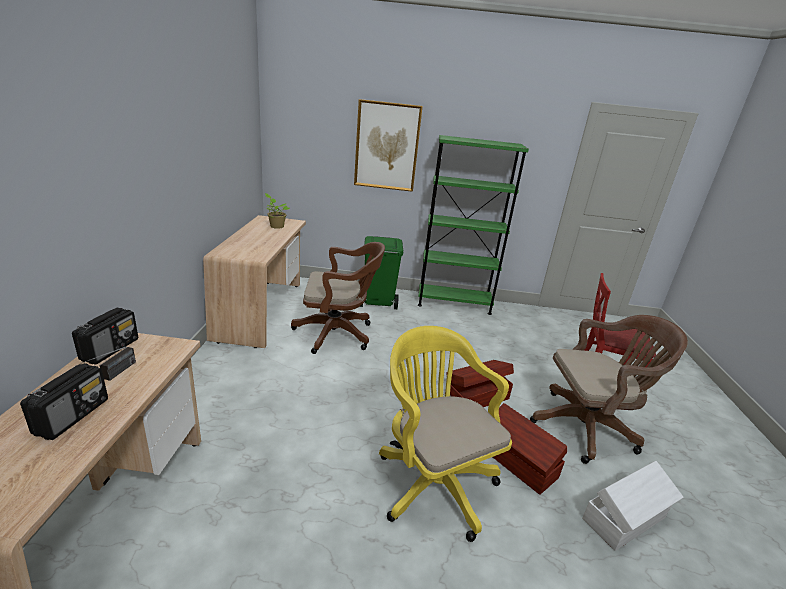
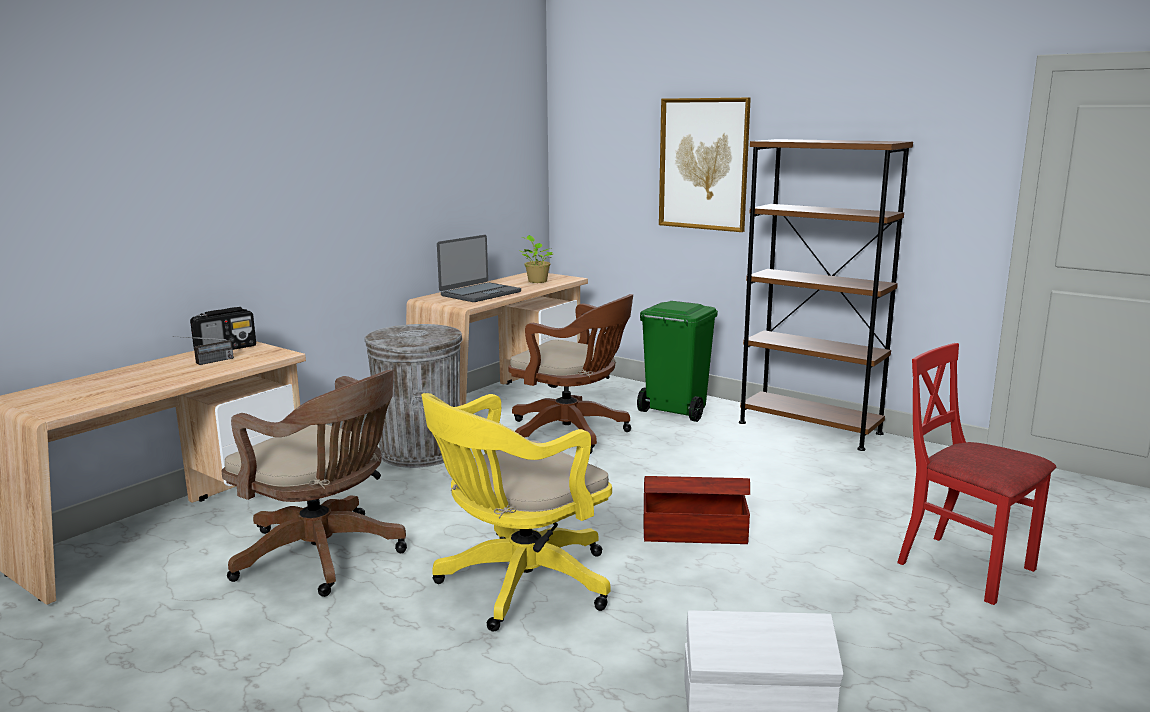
camera: 35 degrees right, 10 degrees down
radio [20,363,108,440] -> none
yellow office chair [379,326,512,542] -> yellow office chair turned 135 degrees counterclockwise [421,393,612,632]
green bookcase [418,135,529,315] -> brown bookcase [739,139,913,451]
brown storage box [493,403,567,495] -> none
brown office chair [530,315,688,464] -> brown office chair moved to [222,370,407,597]
none -> grey trash can [364,324,463,468]
none -> laptop [437,235,521,302]

